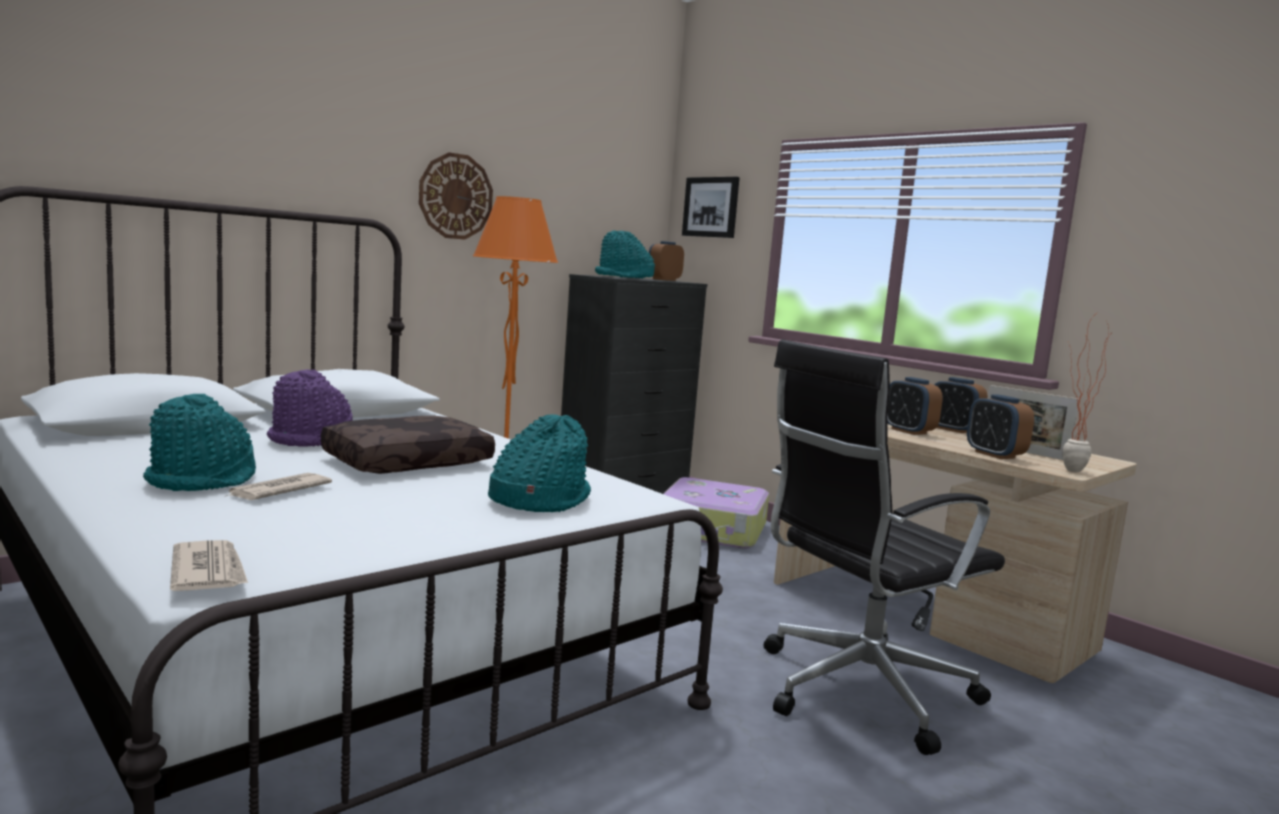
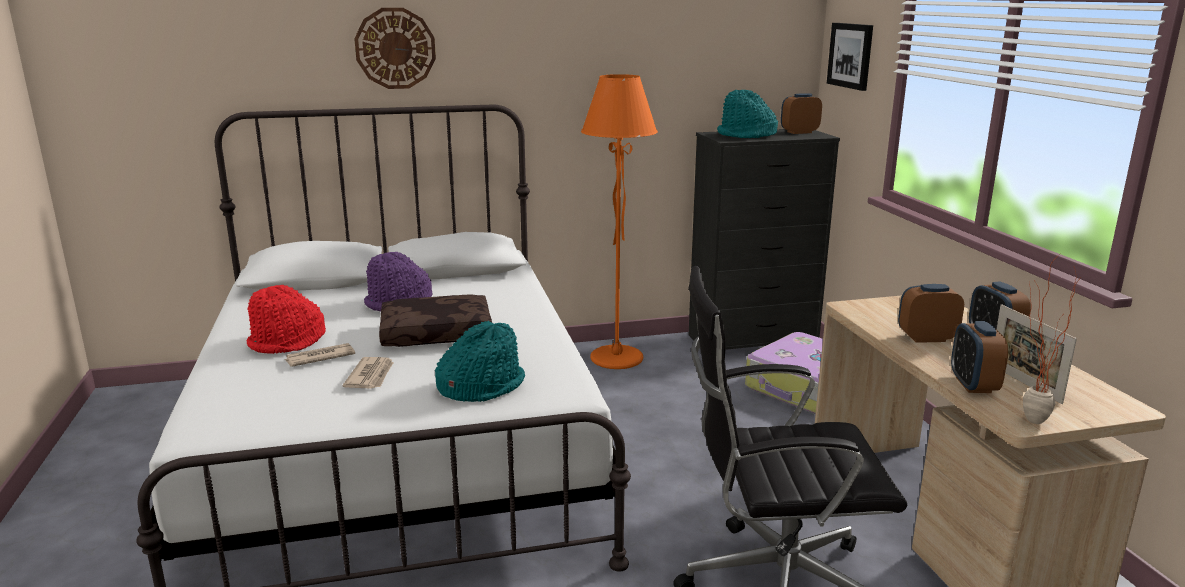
camera: 30 degrees right, 10 degrees up
turquoise hat [143,394,256,491] -> red hat [246,285,326,354]
newspaper [170,540,248,591] -> newspaper moved to [343,357,394,389]
wall clock [419,152,493,240] -> wall clock moved to [354,8,436,89]
alarm clock [887,377,943,435] -> alarm clock turned 90 degrees clockwise [898,284,964,343]

